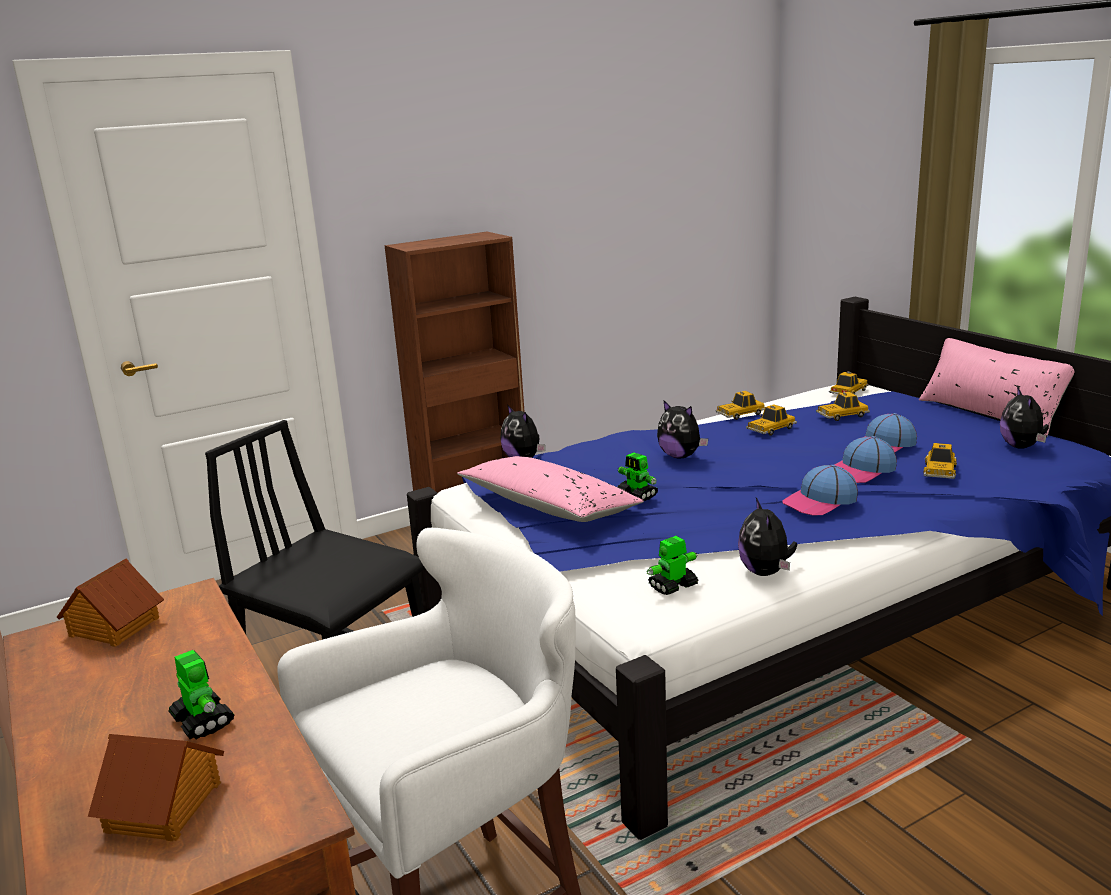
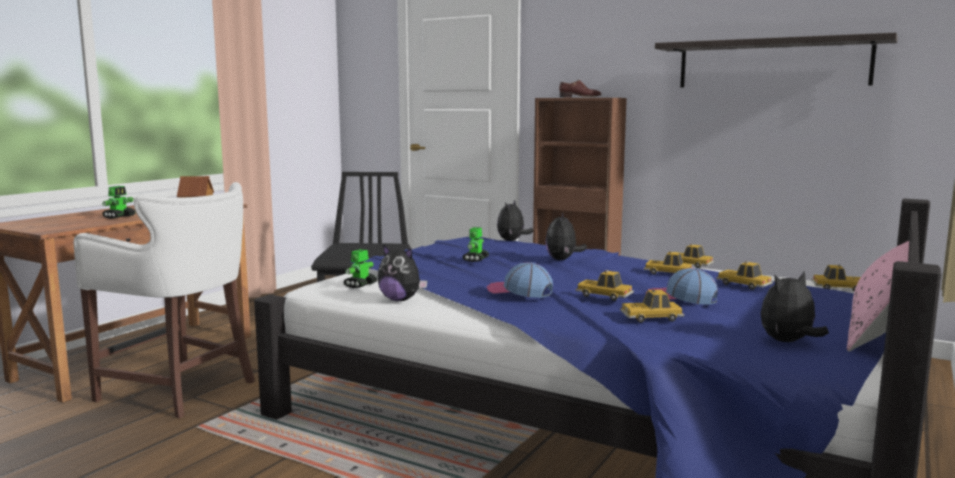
camera: 60 degrees right, 10 degrees down
toy house [88,734,224,841] -> none
pink pillow [457,456,644,522] -> none
toy robot [646,536,698,595] -> toy robot turned 90 degrees counterclockwise [344,249,377,288]
plush toy [738,498,797,576] -> plush toy turned 120 degrees counterclockwise [377,245,427,301]
cap [834,436,897,483] -> toy car [576,270,634,301]
none -> brown shoe [559,80,601,98]
none -> shelf [655,33,898,88]

